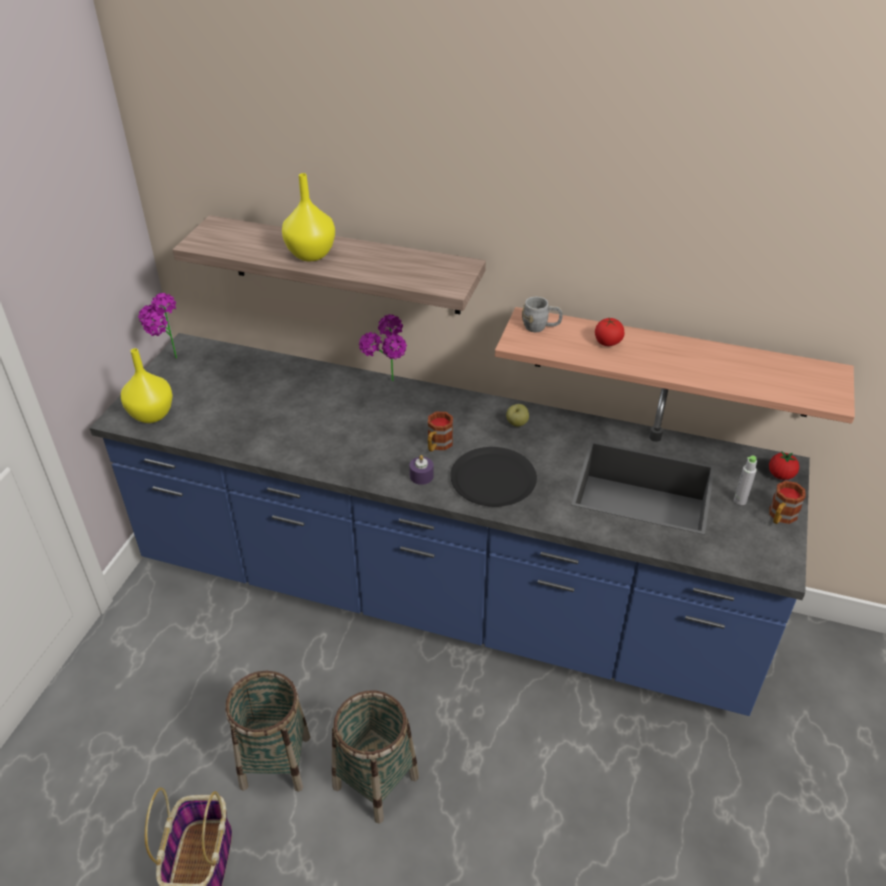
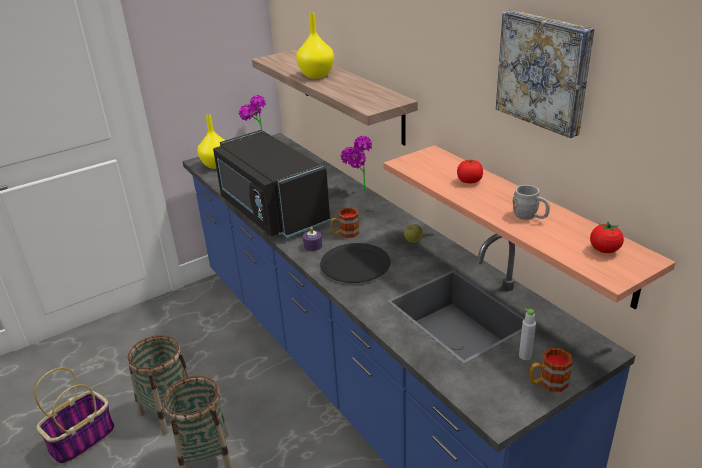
camera: 40 degrees right, 10 degrees down
grey mug [522,297,563,332] -> grey mug moved to [513,185,550,220]
tomato [769,451,799,480] -> tomato moved to [590,221,624,253]
none -> black microwave [213,130,330,238]
none -> picture [496,10,595,138]

